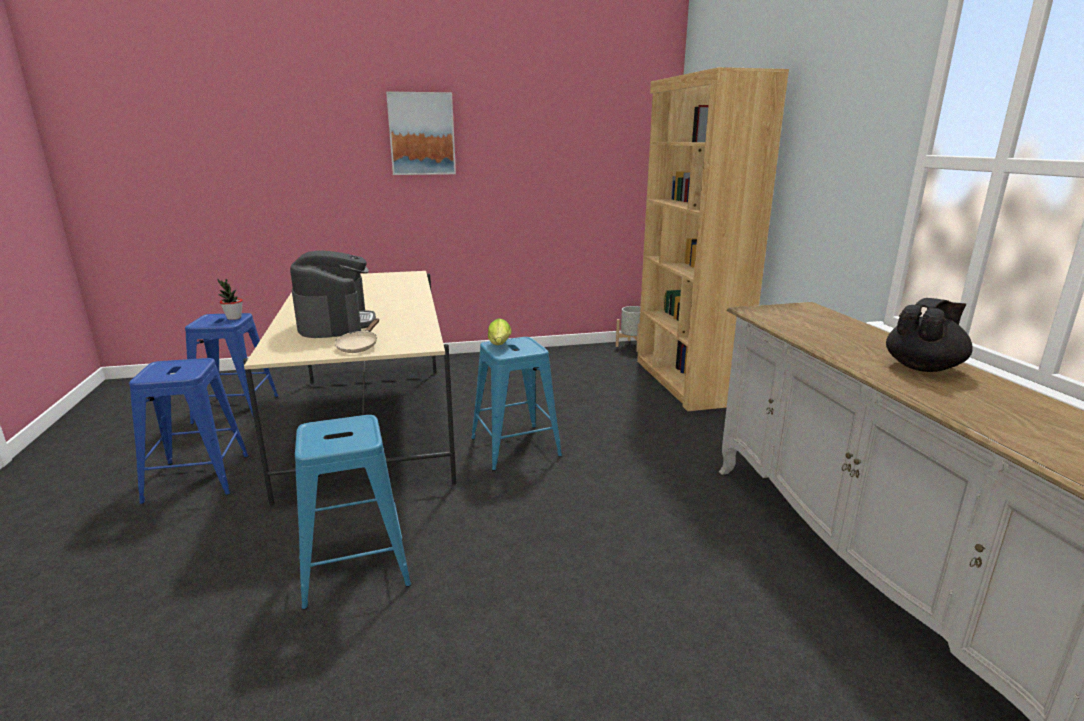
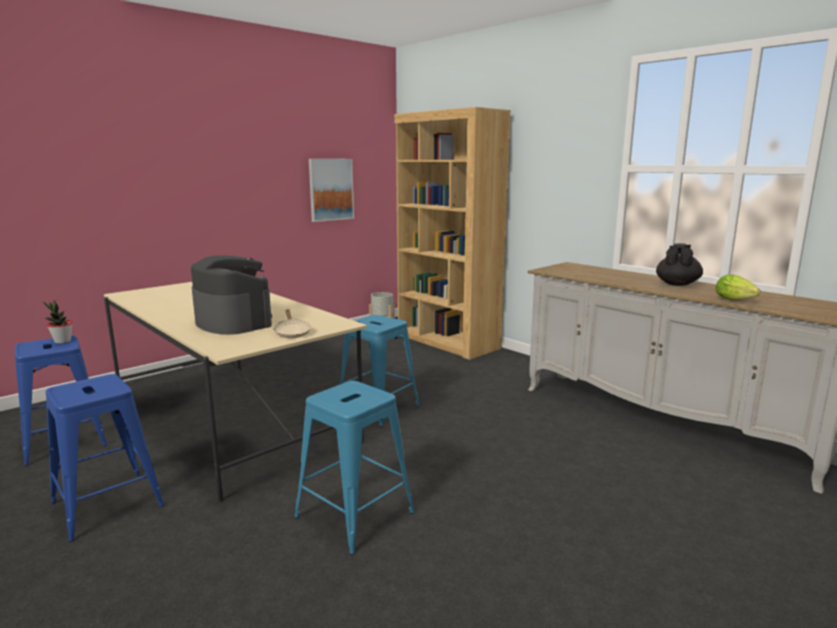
camera: 30 degrees left, 5 degrees down
picture [386,91,456,175] -> picture moved to [309,159,354,222]
lettuce [488,318,512,345] -> lettuce moved to [715,274,760,300]

